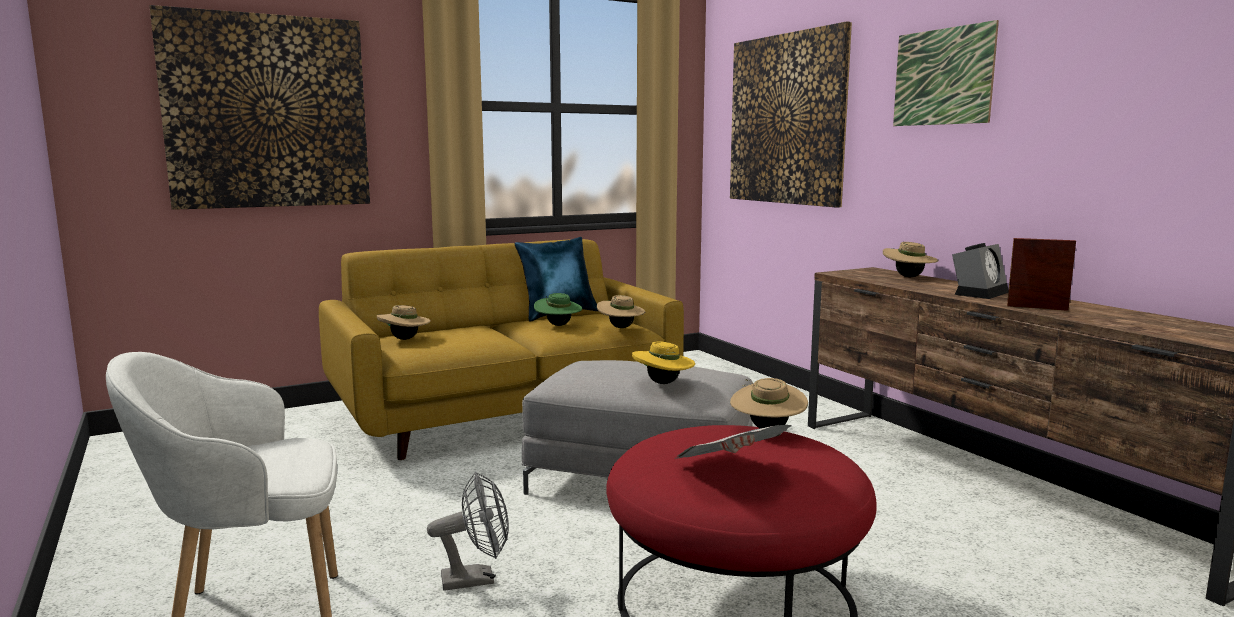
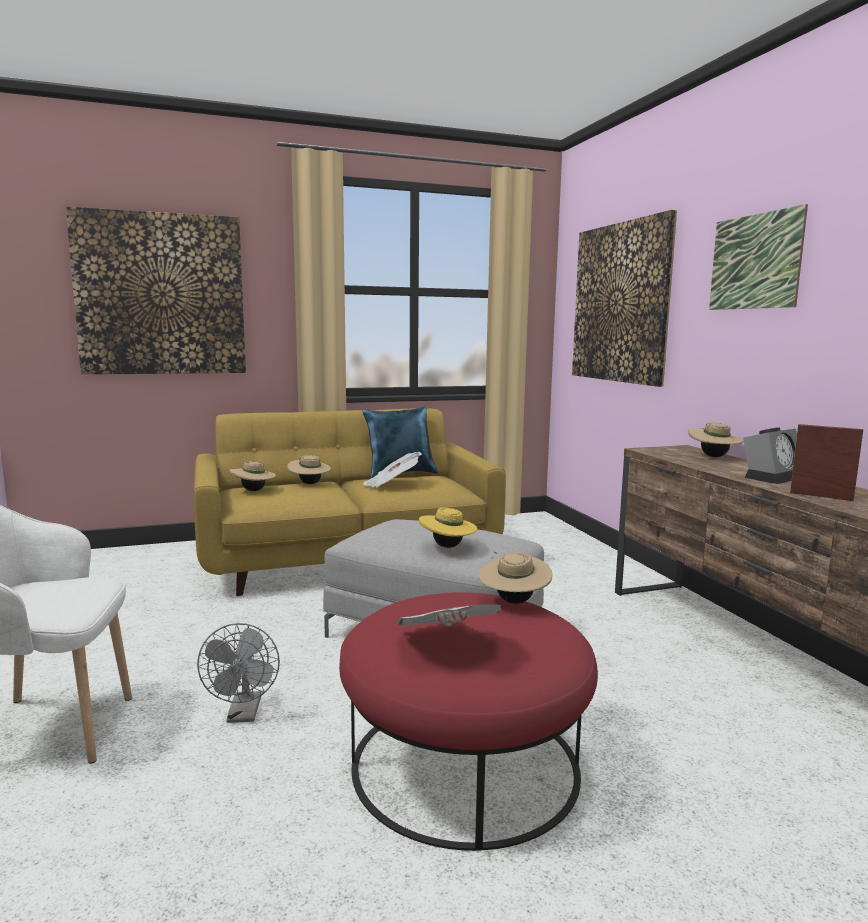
camera: 10 degrees right, 0 degrees up
grey fan [427,472,509,591] -> grey fan turned 90 degrees clockwise [197,623,280,723]
green hat [534,293,582,326] -> newspaper [363,452,422,487]
beige hat [597,295,645,328] -> beige hat moved to [287,455,331,484]

